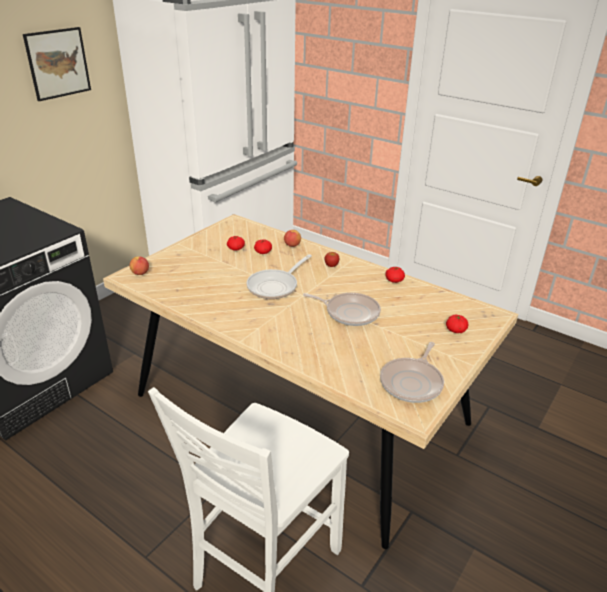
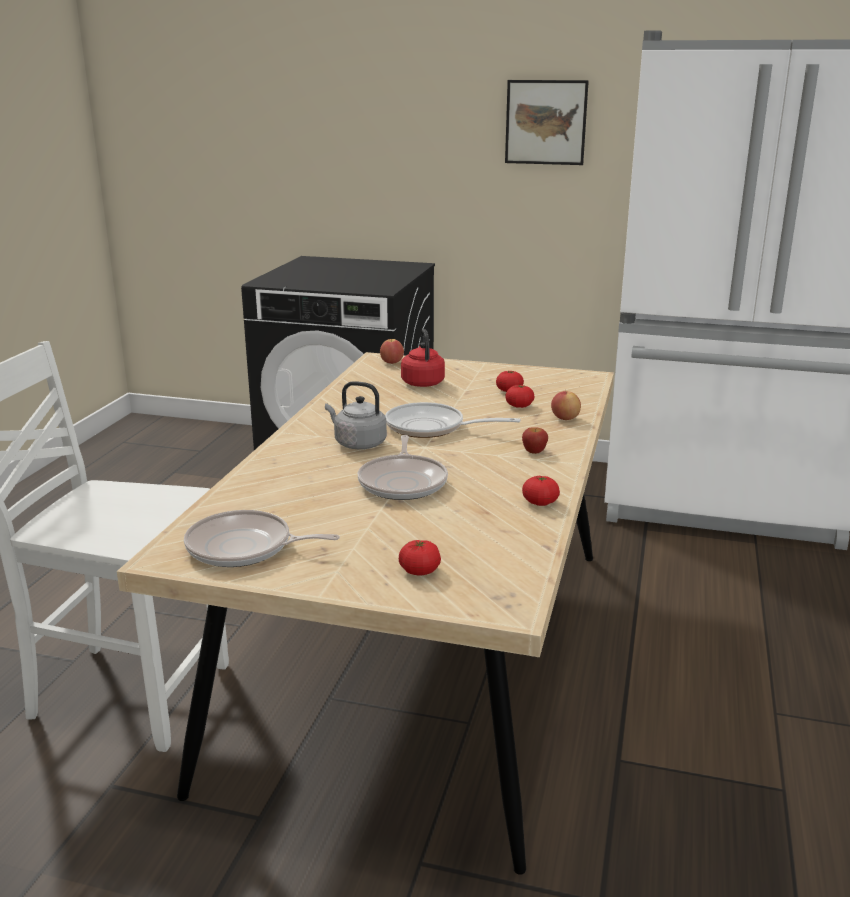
camera: 70 degrees right, 10 degrees down
none -> grey kettle [325,381,387,449]
none -> red kettle [401,329,445,387]

